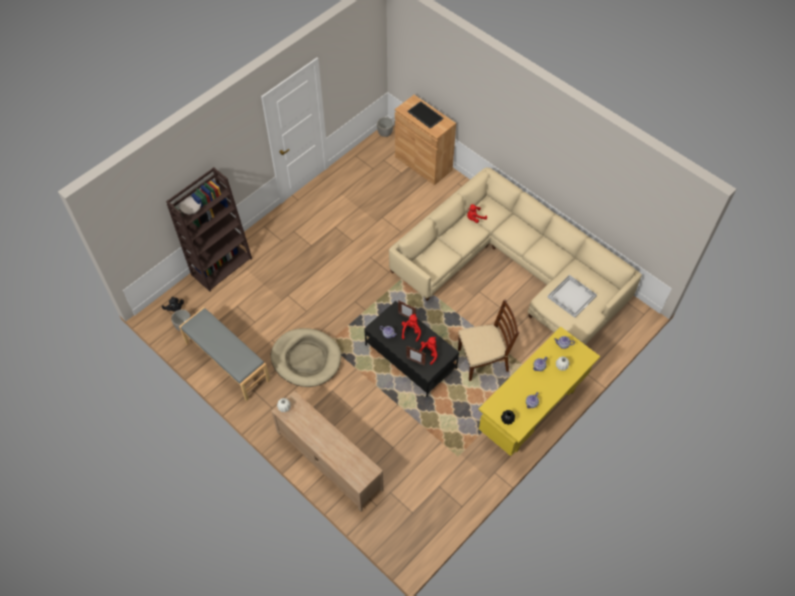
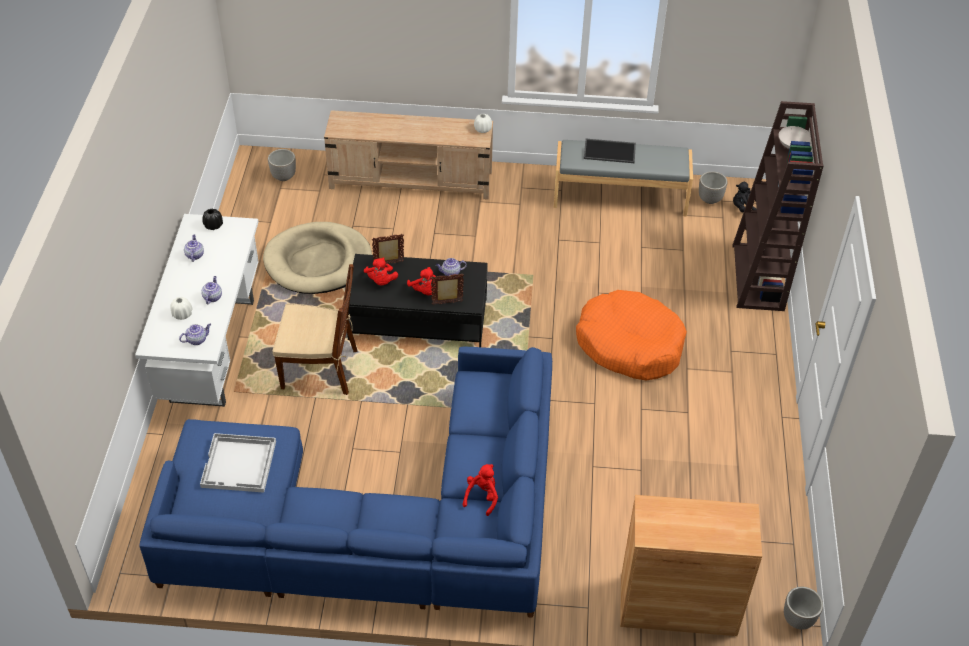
camera: 140 degrees right, 10 degrees down
beige dog bed [270,328,341,387] -> beige dog bed moved to [263,222,372,294]
beige sofa [389,167,642,345] -> blue sofa [139,347,552,618]
tray [407,101,444,129] -> tray moved to [584,139,636,163]
brown chair [458,299,519,381] -> brown chair turned 120 degrees counterclockwise [272,264,358,395]
yellow desk [478,326,600,456] -> white desk [135,214,259,407]
none -> planter [268,149,296,181]
none -> orange dog bed [576,290,687,381]

